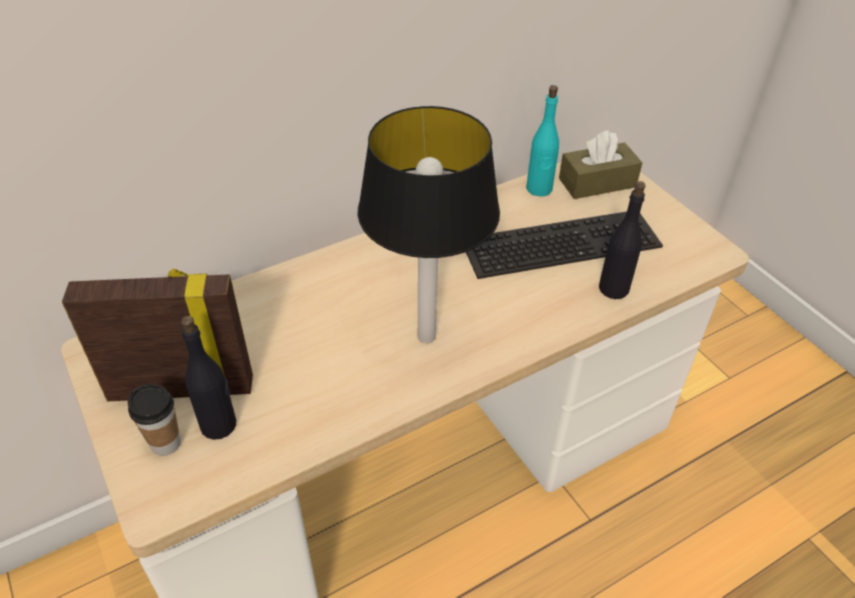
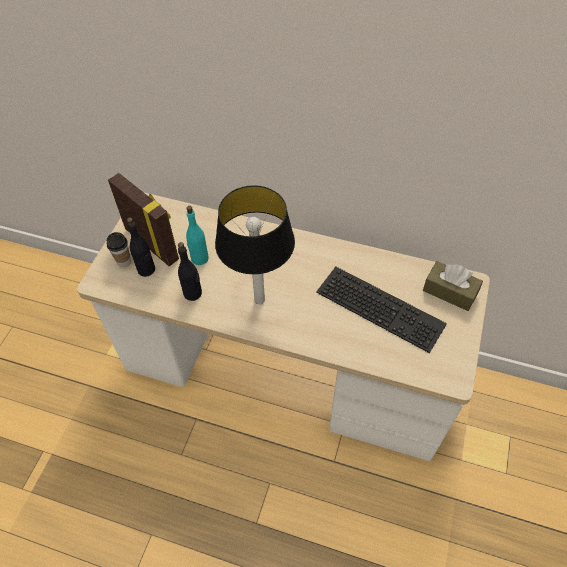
camera: 50 degrees right, 10 degrees up
turquoise bottle [526,85,559,196] -> turquoise bottle moved to [186,206,209,265]
black bottle [599,181,646,299] -> black bottle moved to [178,242,202,301]

